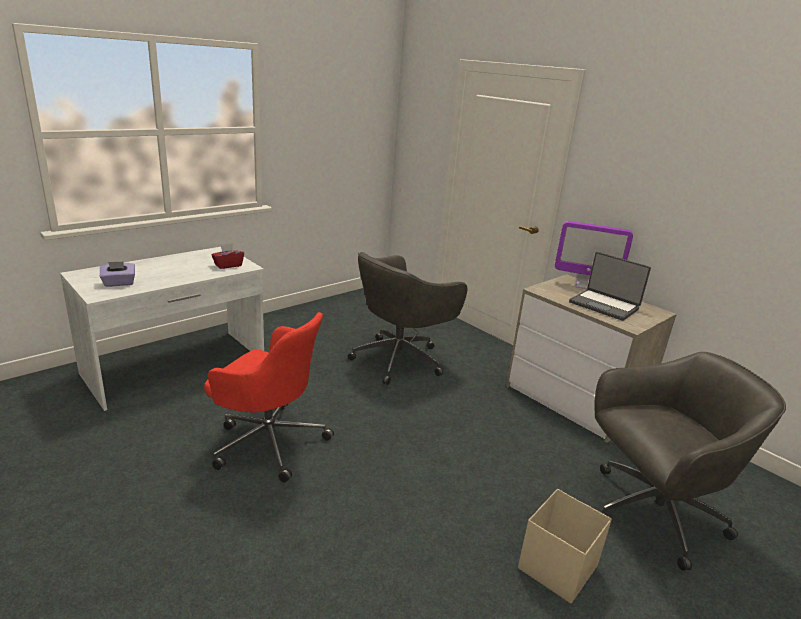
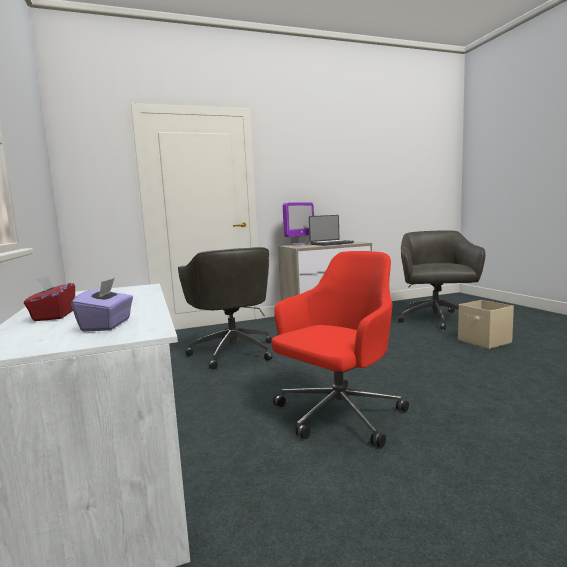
camera: 65 degrees left, 15 degrees down
red tissue box [211,243,244,269] -> red tissue box moved to [24,275,75,321]

